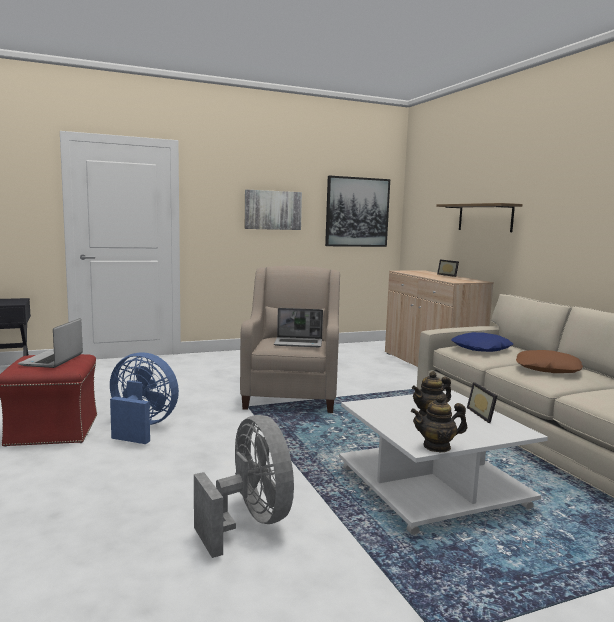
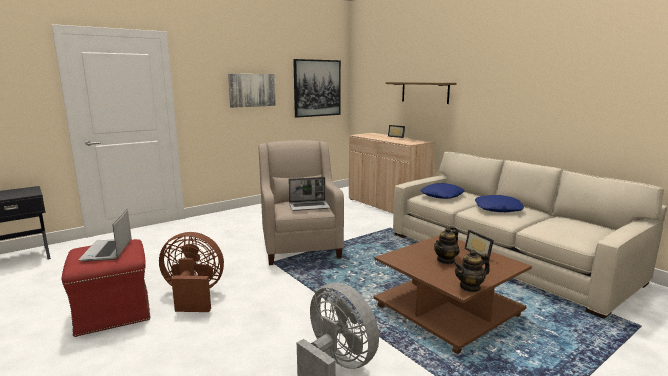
camera: 15 degrees left, 5 degrees up
blue fan [110,353,179,444] -> brown fan [159,232,224,312]
white coffee table [339,390,548,535] -> brown coffee table [374,235,532,354]
brown pillow [516,350,583,373] -> blue pillow [475,195,524,212]

